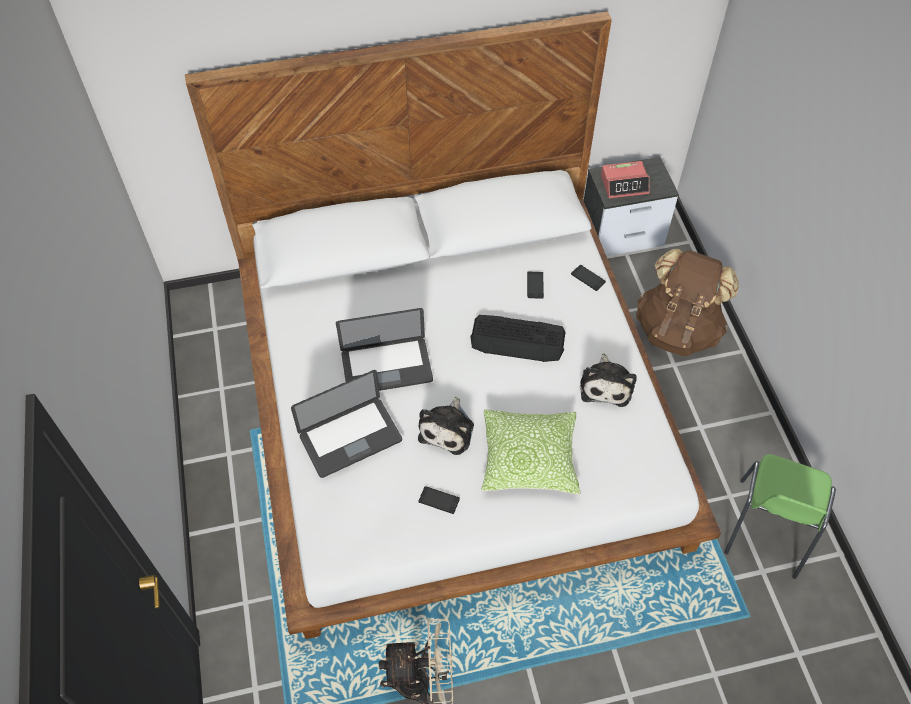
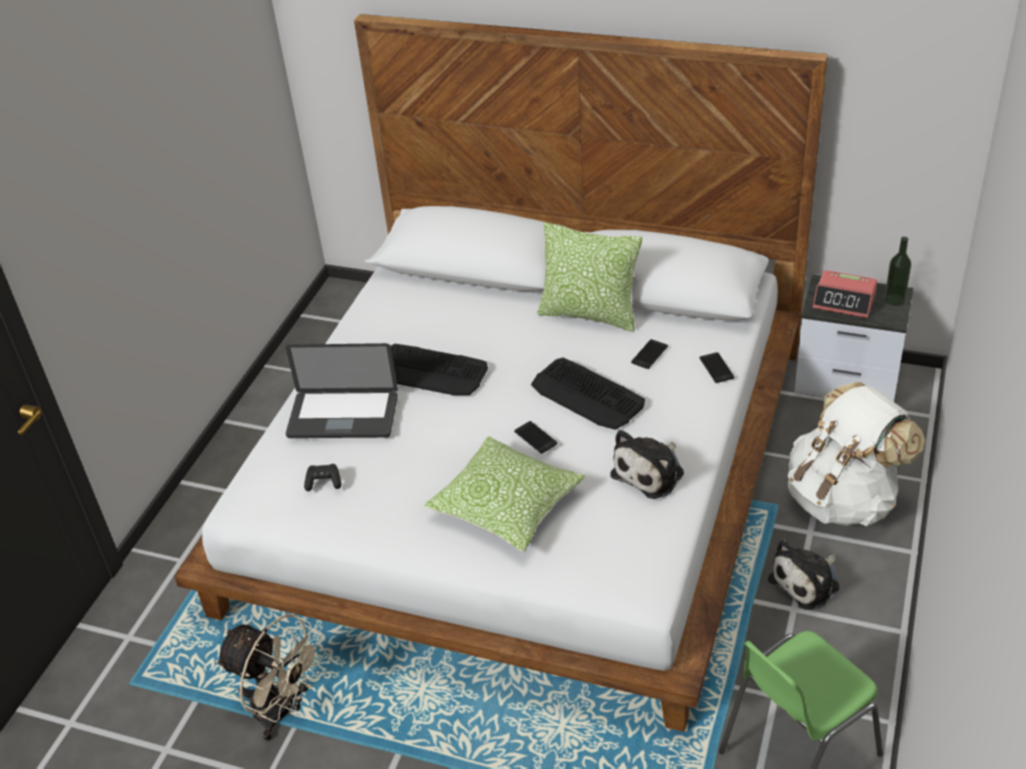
camera: 35 degrees right, 15 degrees down
laptop [336,308,433,391] -> keyboard [391,344,488,395]
plush toy [418,397,474,455] -> plush toy moved to [768,540,840,610]
phone [419,486,460,514] -> phone moved to [514,421,558,454]
brown backpack [636,249,739,356] -> white backpack [788,382,925,526]
none -> black game controller [304,464,341,491]
none -> pillow [538,222,642,332]
none -> bottle [884,237,911,306]

